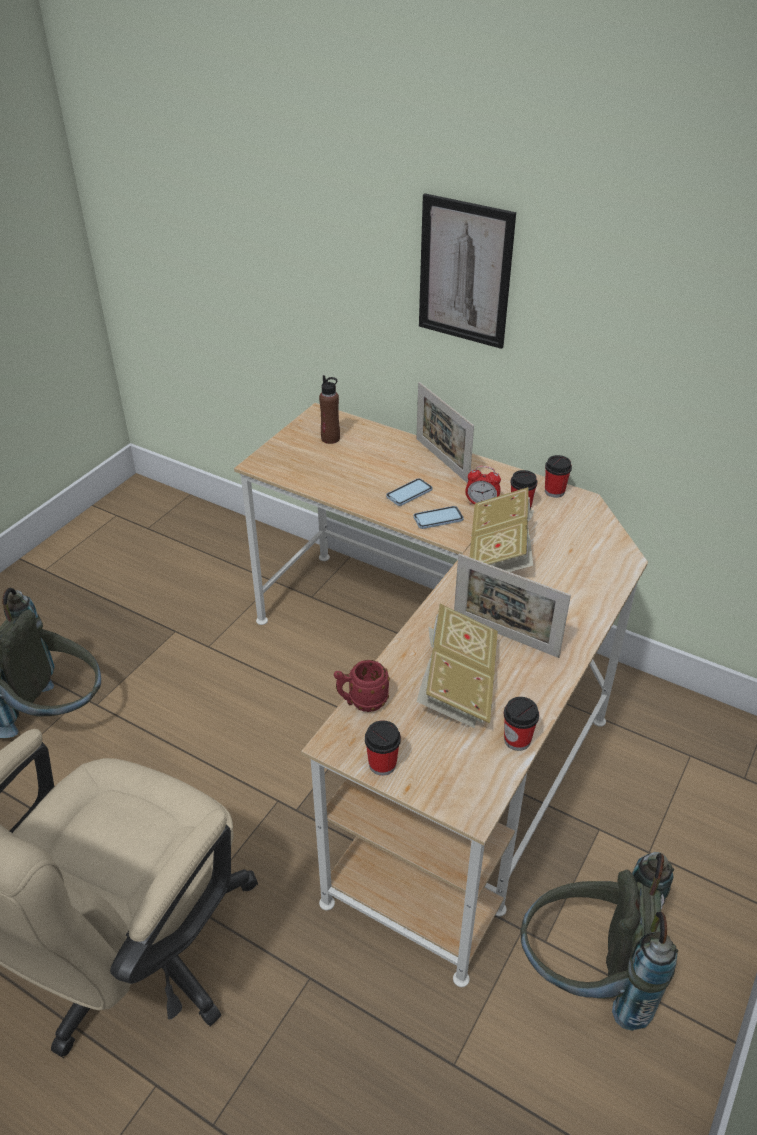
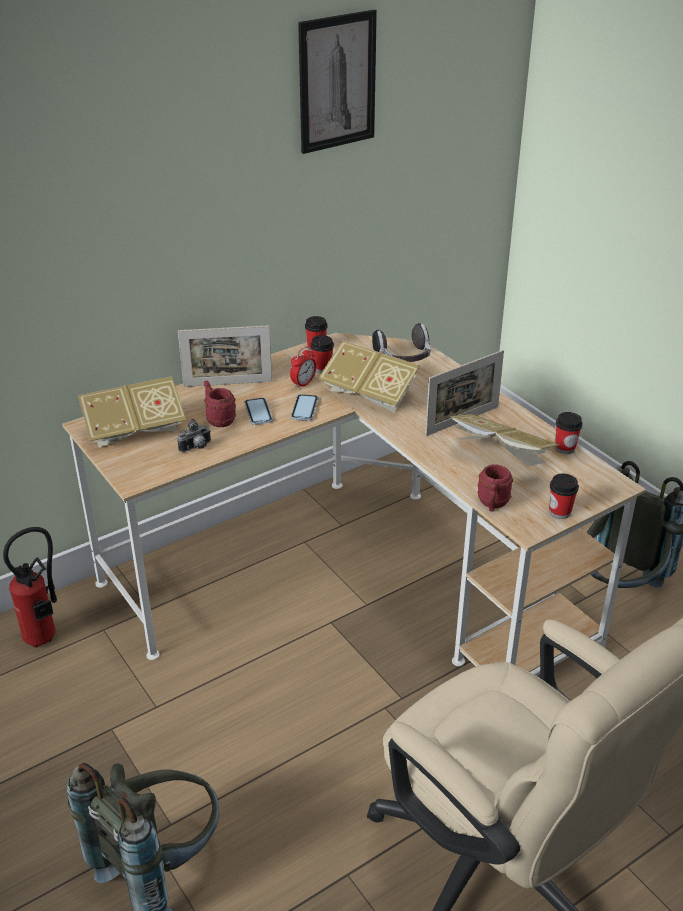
camera: 65 degrees left, 5 degrees down
brown bottle [319,375,340,444] -> book [78,376,186,448]
picture [419,193,516,349] -> picture moved to [298,9,377,154]
none -> fire extinguisher [3,527,57,648]
none -> camera [177,418,211,452]
none -> red mug [204,381,236,427]
none -> headphones [372,323,431,362]

